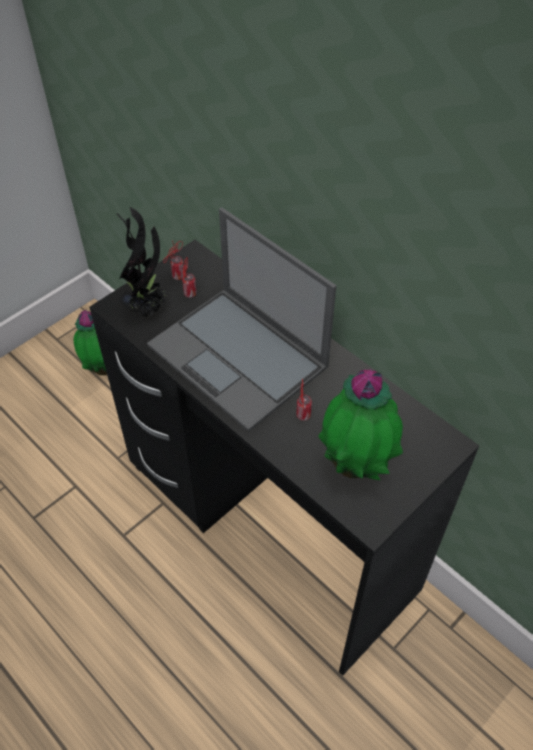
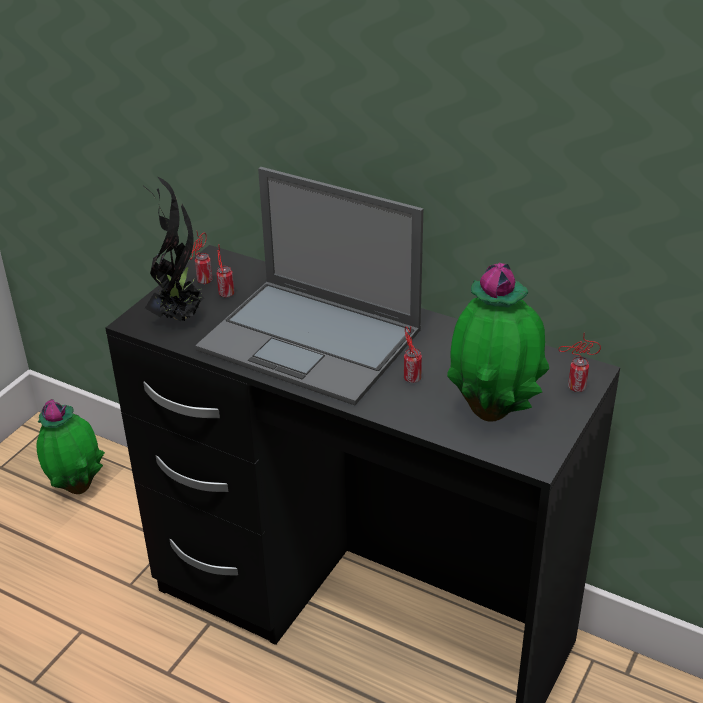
camera: 15 degrees left, 15 degrees down
none -> can [558,332,601,392]

